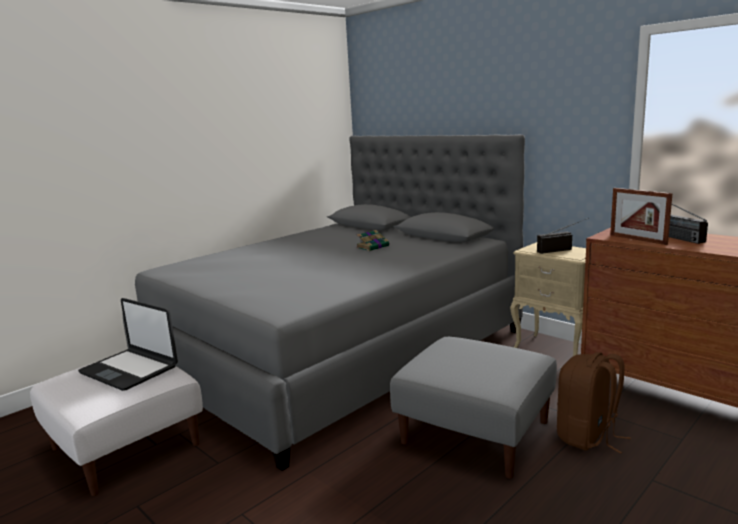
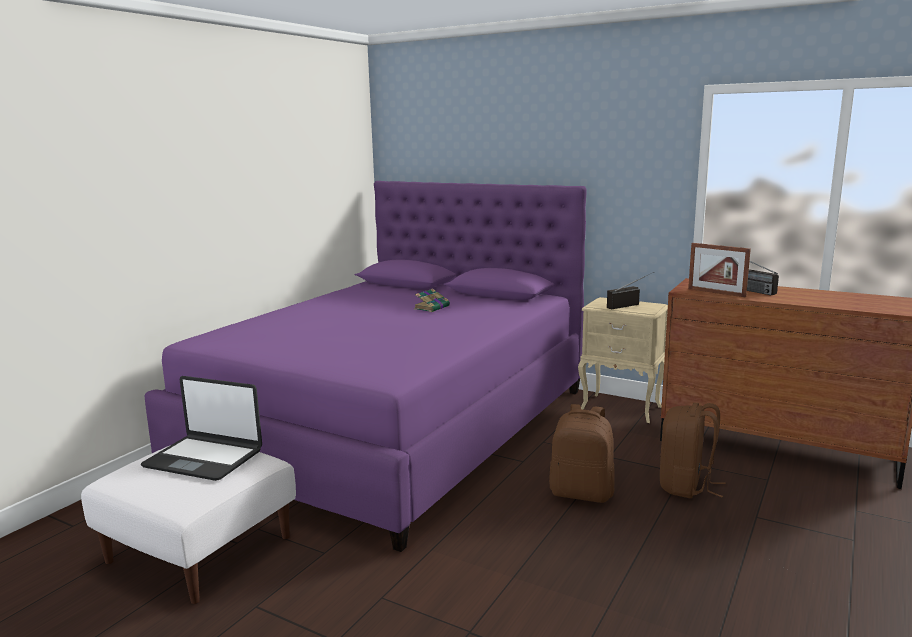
camera: 15 degrees left, 0 degrees up
grey bed [122,134,525,471] -> purple bed [144,181,587,552]
grey ottoman [390,337,557,479] -> brown backpack [549,404,615,503]

